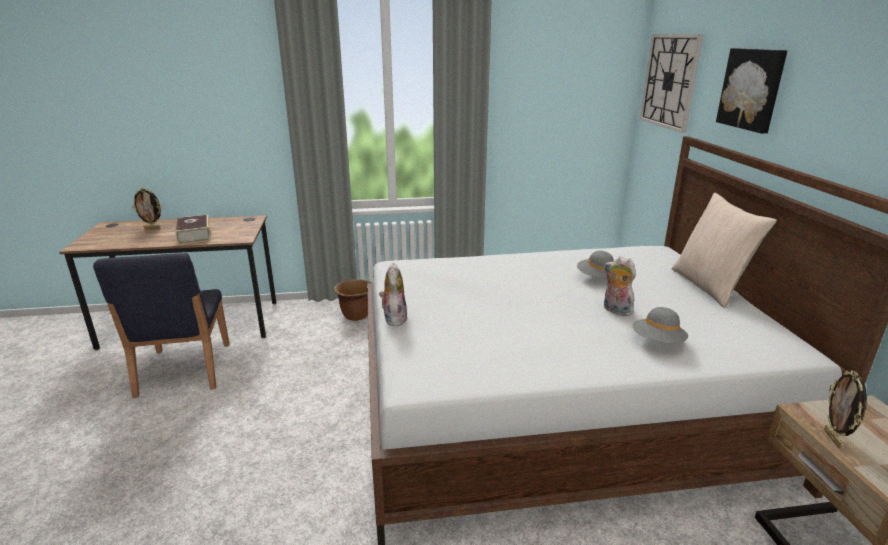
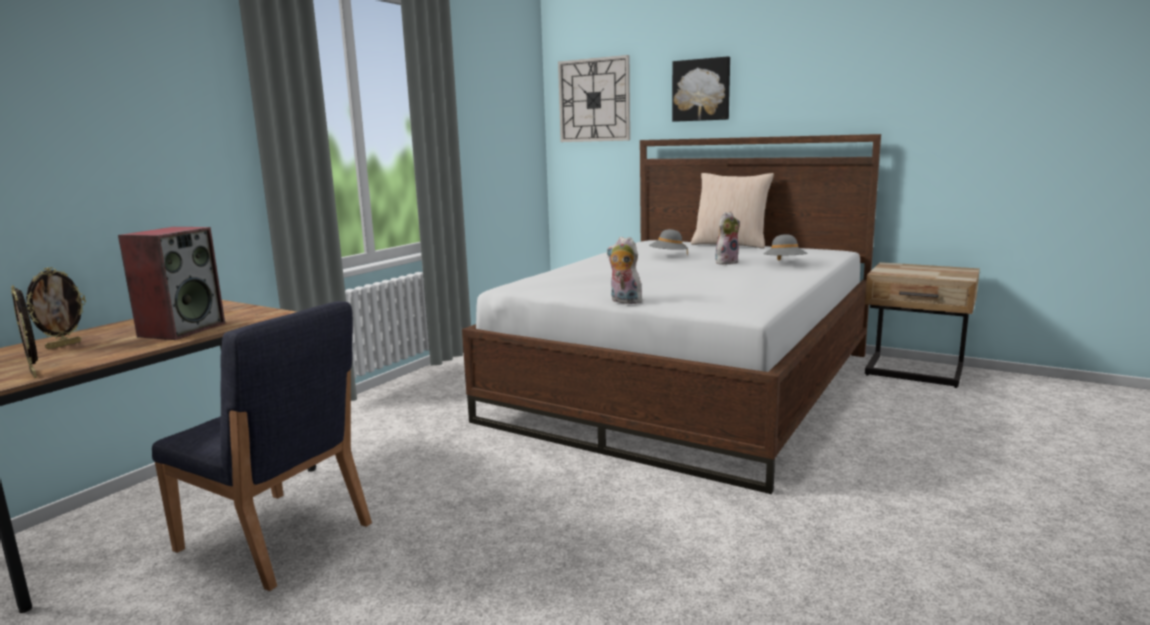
camera: 50 degrees left, 10 degrees down
book [175,214,211,245] -> speaker [118,227,225,340]
brown planter [334,279,371,321] -> none
plush toy [604,256,636,316] -> plush toy turned 150 degrees clockwise [715,212,740,264]
picture frame [824,370,867,449] -> picture frame moved to [11,285,38,378]

